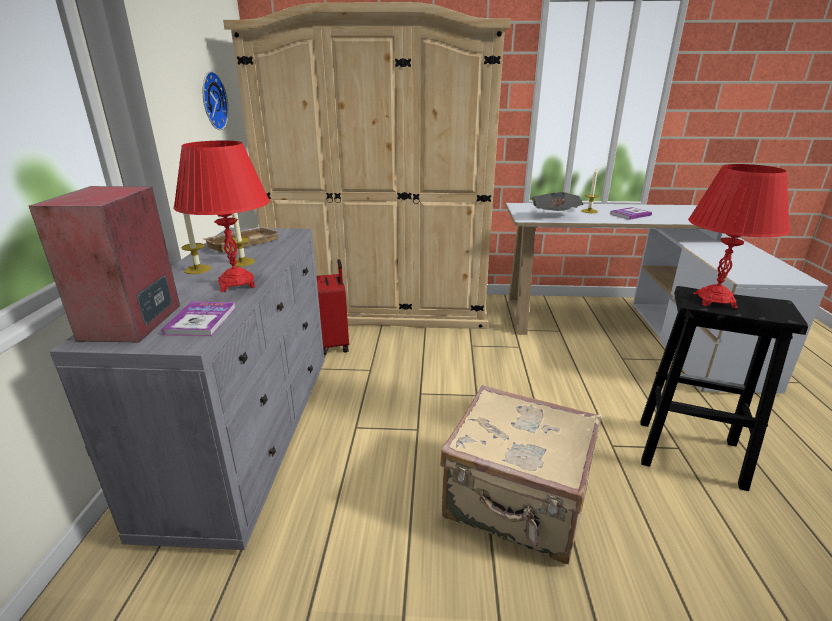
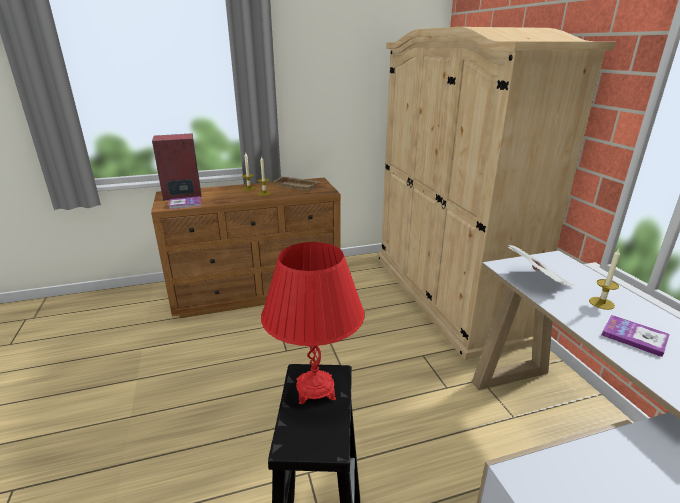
camera: 70 degrees right, 0 degrees up
grey dresser [49,228,325,550] -> brown dresser [151,178,341,318]
red table lamp [174,141,270,292] -> none
wall clock [202,71,229,130] -> none
red suitcase [316,259,349,355] -> none
beige suitcase [440,385,601,564] -> none

